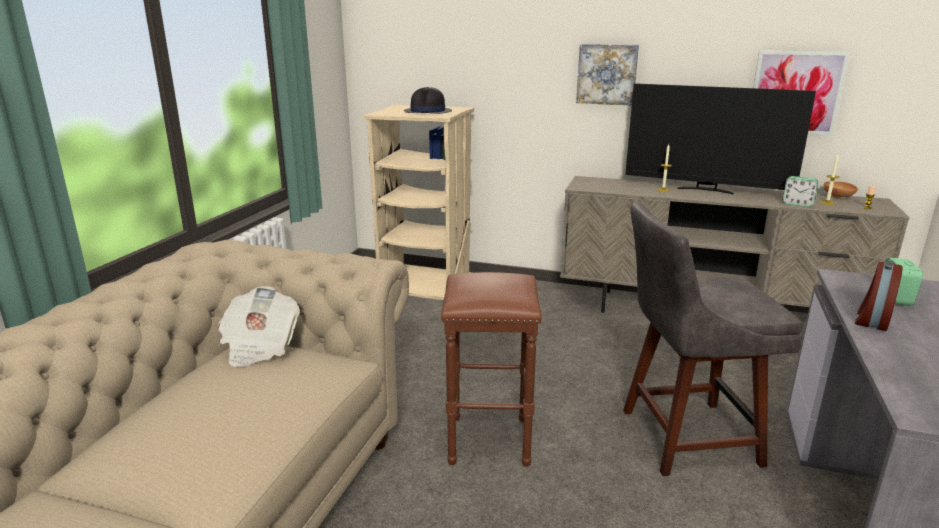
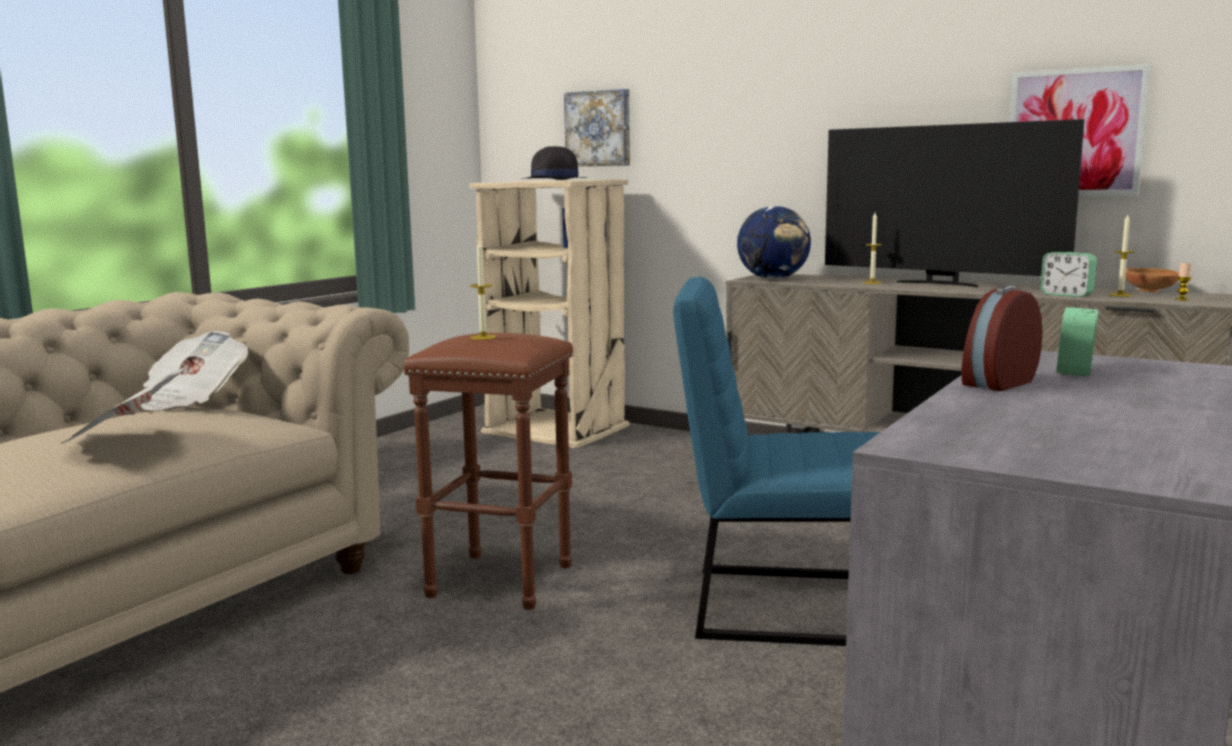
camera: 15 degrees right, 10 degrees down
picture [576,44,639,105] -> picture moved to [564,89,630,166]
grey stool [623,202,803,476] -> blue chair [673,277,880,646]
none -> newspaper [61,366,187,444]
none -> candle [470,242,496,340]
none -> globe [737,206,811,279]

